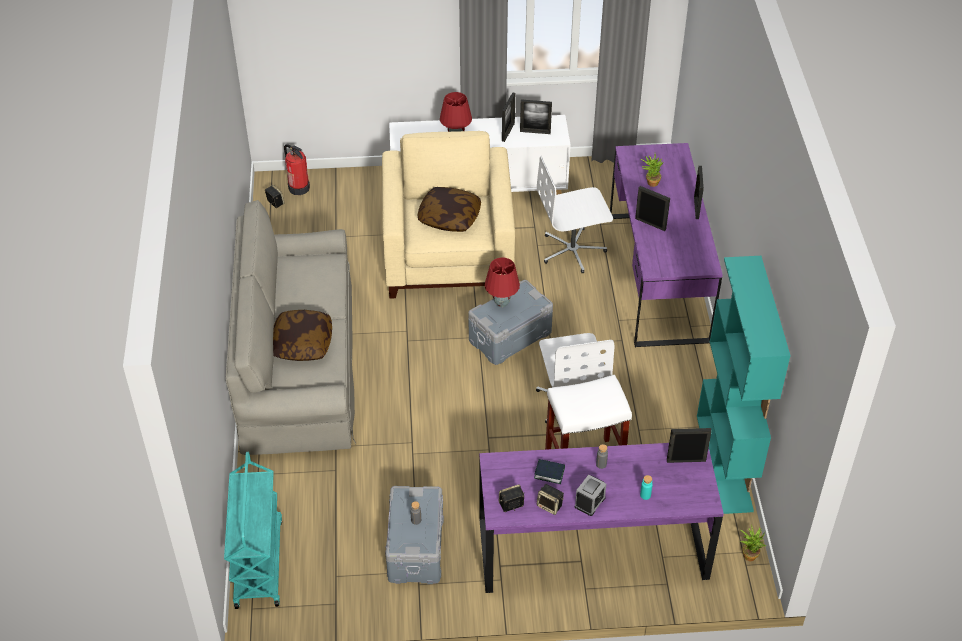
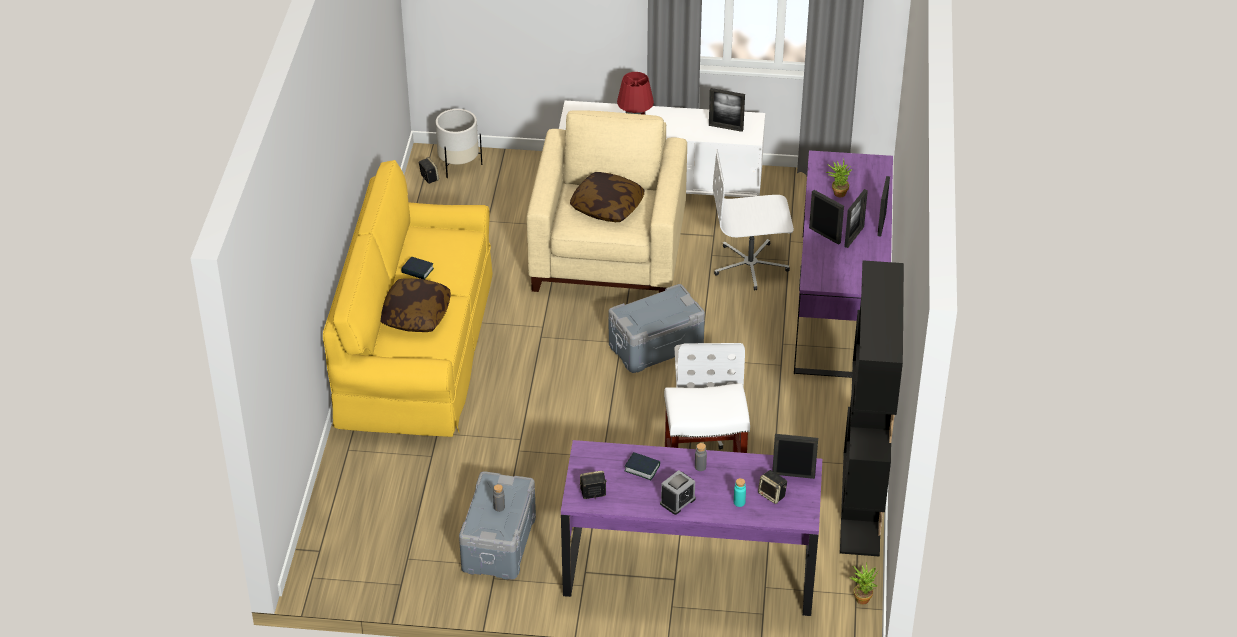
camera: 10 degrees right, 5 degrees down
turquoise cart [224,452,282,609] -> none
grey sofa [226,200,356,455] -> yellow sofa [323,160,493,437]
fire extinguisher [284,144,310,195] -> white planter [436,109,482,178]
red table lamp [485,257,520,307] -> none
picture frame [502,92,515,142] -> picture frame moved to [844,189,868,248]
speaker [537,484,564,515] -> speaker moved to [758,470,787,504]
turquoise bookcase [697,256,791,514] -> black bookcase [840,260,904,557]
none -> book [401,257,434,279]

